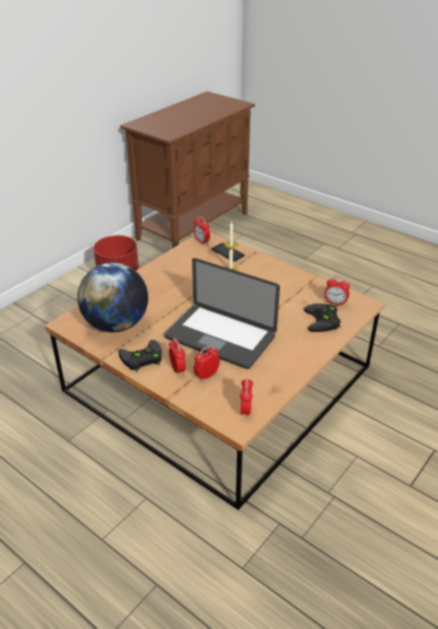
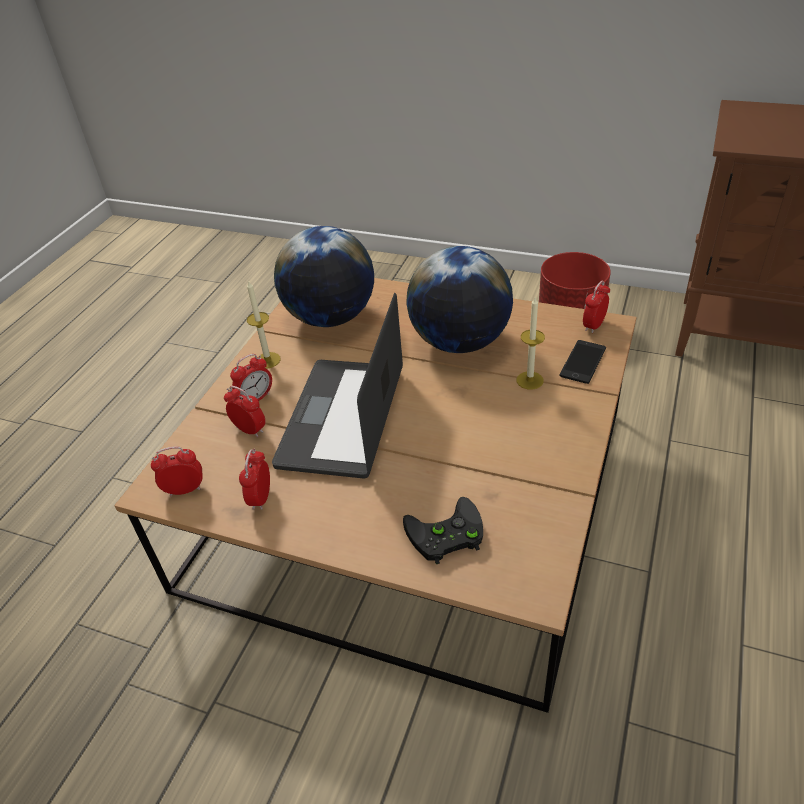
camera: 75 degrees right, 5 degrees up
black game controller [119,340,162,372] -> candle [247,280,281,369]
alarm clock [324,276,350,307] -> alarm clock moved to [239,448,270,510]
none -> globe [406,246,513,353]

